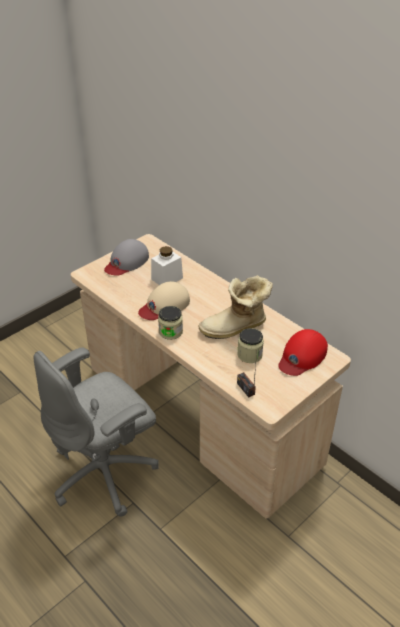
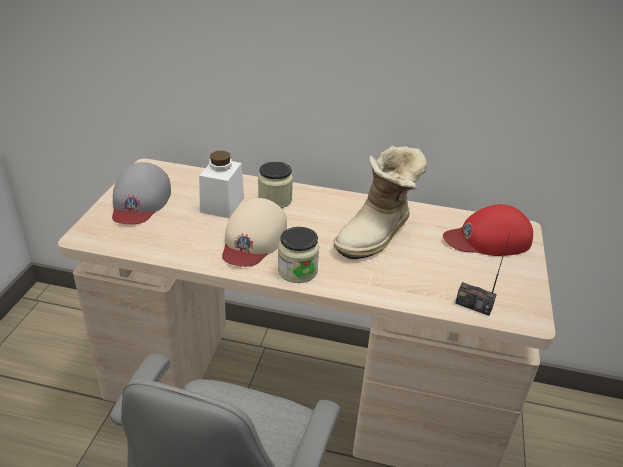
camera: 35 degrees left, 5 degrees down
jar [237,328,264,363] -> jar moved to [258,161,293,208]
red cap [278,329,328,376] -> red cap turned 75 degrees clockwise [443,204,533,256]

